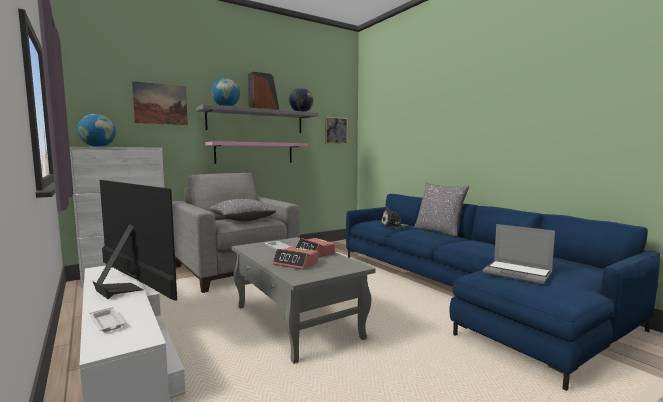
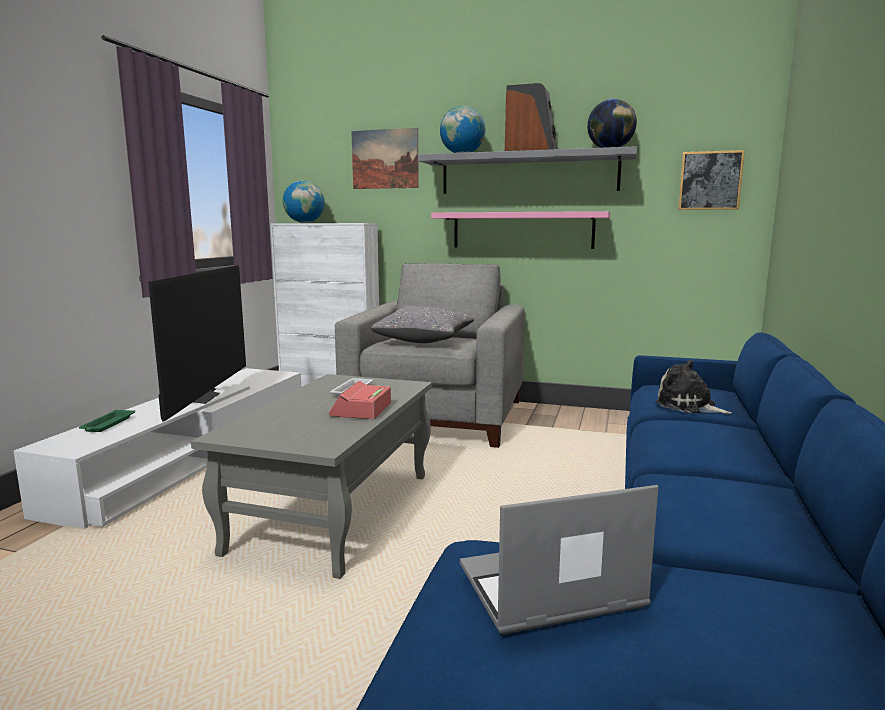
camera: 50 degrees right, 5 degrees up
white tray [89,307,125,332] -> green tray [79,410,135,432]
alarm clock [272,247,318,270] -> none
grey pillow [414,182,469,237] -> none
laptop [483,224,555,284] -> laptop turned 75 degrees clockwise [460,485,658,634]

